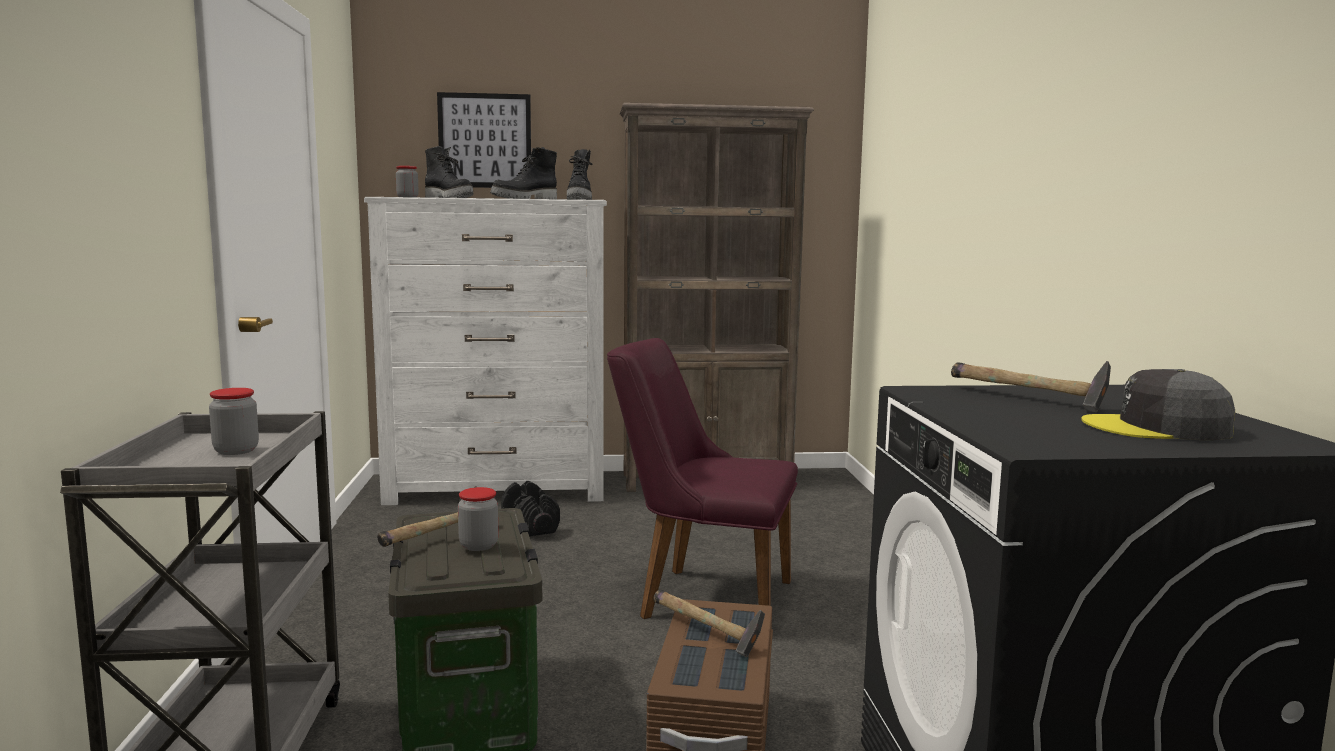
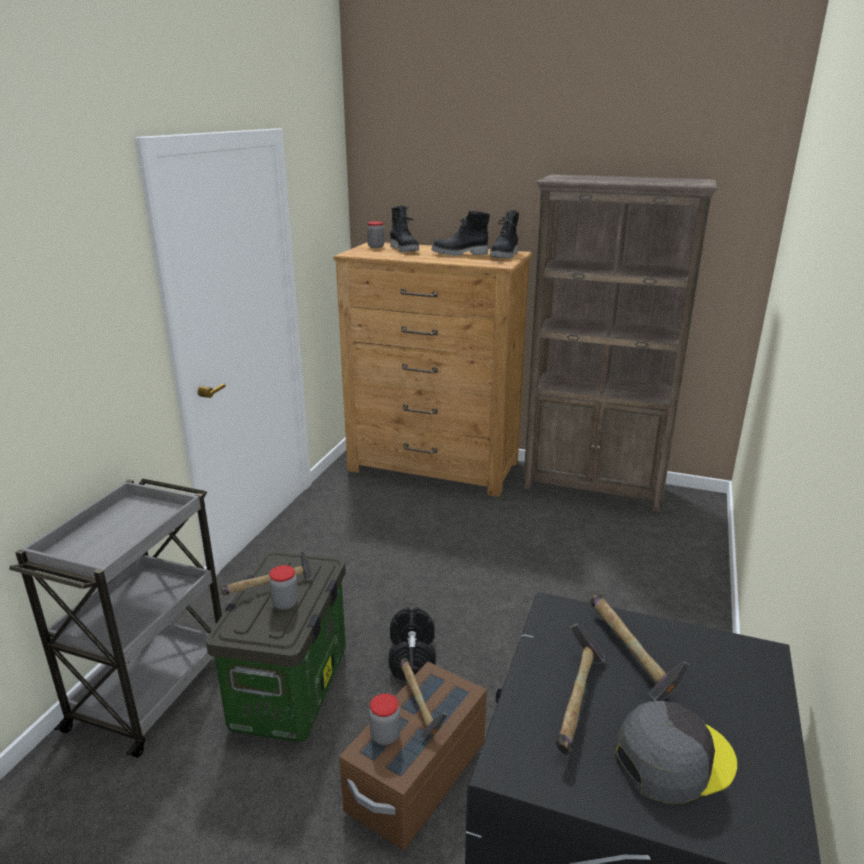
camera: 25 degrees right, 15 degrees up
jar [209,388,259,455] -> jar moved to [369,694,400,745]
white dresser [364,197,607,505] -> brown dresser [333,242,532,497]
picture [437,92,531,188] -> none
black dumbbell [501,481,560,537] -> black dumbbell moved to [389,607,436,681]
purple chair [607,338,798,619] -> none
grey cap [1081,369,1235,440] -> grey cap turned 120 degrees clockwise [614,701,737,803]
none -> hammer [556,624,605,755]

